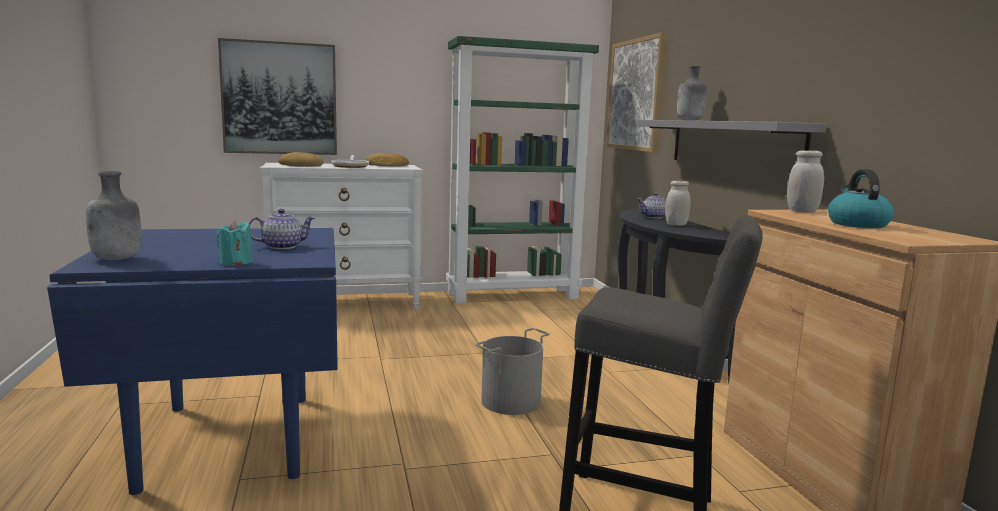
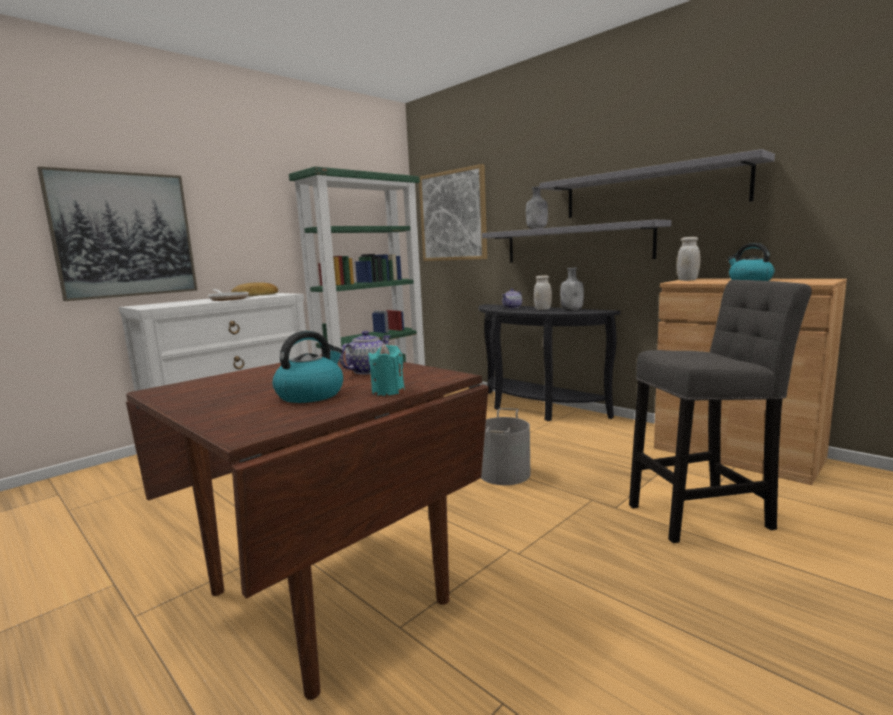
camera: 30 degrees left, 0 degrees up
blue dining table [47,228,338,495] -> brown dining table [126,351,489,700]
grey bottle [86,171,141,260] -> grey bottle moved to [560,268,584,311]
bread [278,152,323,166] -> none
none -> kettle [273,331,343,403]
none -> grey shelf [539,149,775,218]

